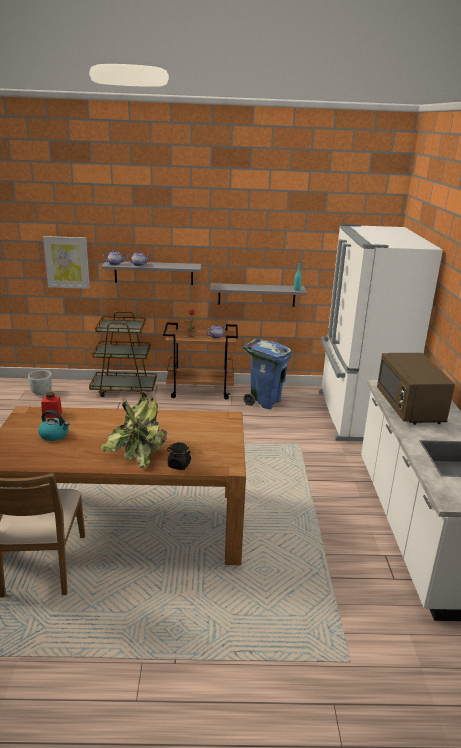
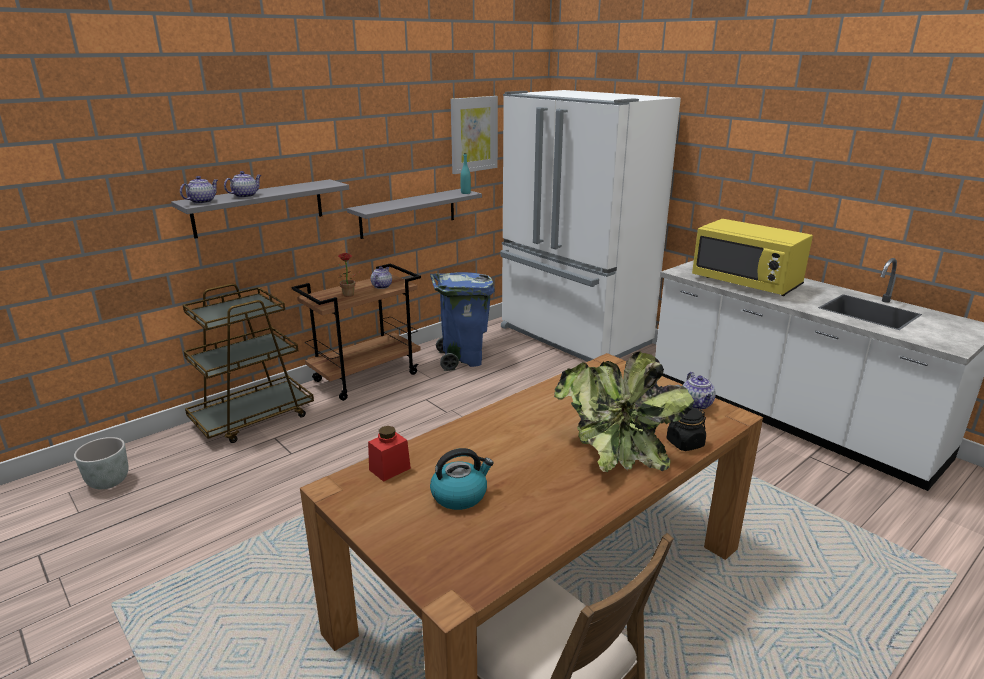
camera: 40 degrees left, 0 degrees up
picture [43,236,90,289] -> picture moved to [451,96,498,174]
brown microwave [377,353,455,425] -> yellow microwave [692,219,813,296]
none -> teapot [683,372,716,410]

